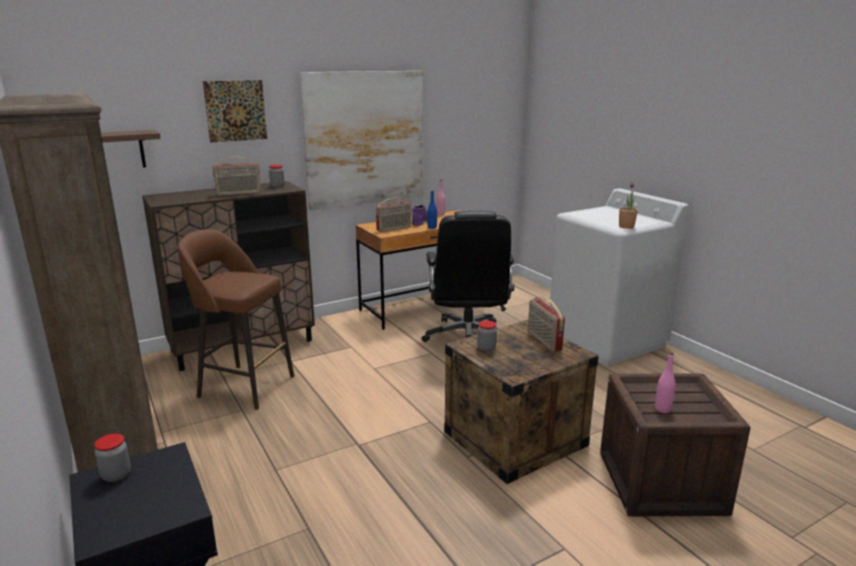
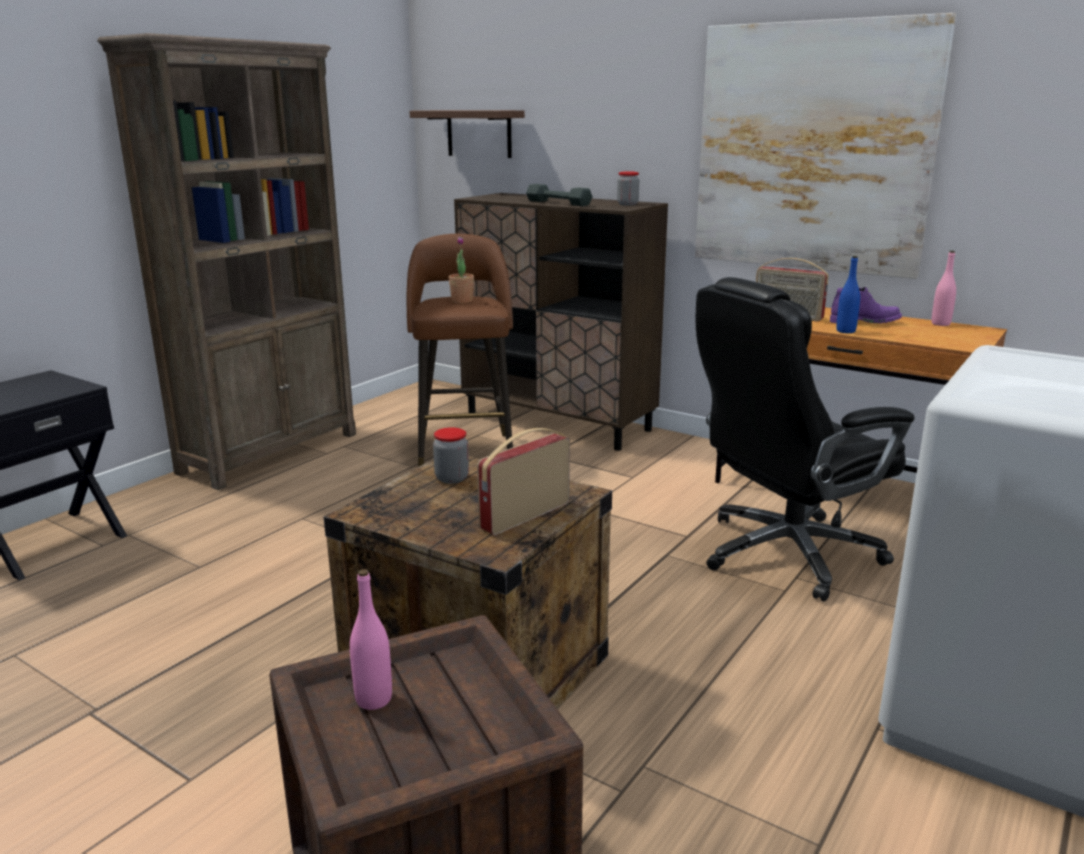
camera: 65 degrees right, 0 degrees up
jar [94,434,131,482] -> none
picture [203,80,267,143] -> none
radio [213,157,261,196] -> grey dumbbell [526,184,593,206]
potted plant [619,182,638,229] -> potted plant moved to [449,237,474,303]

